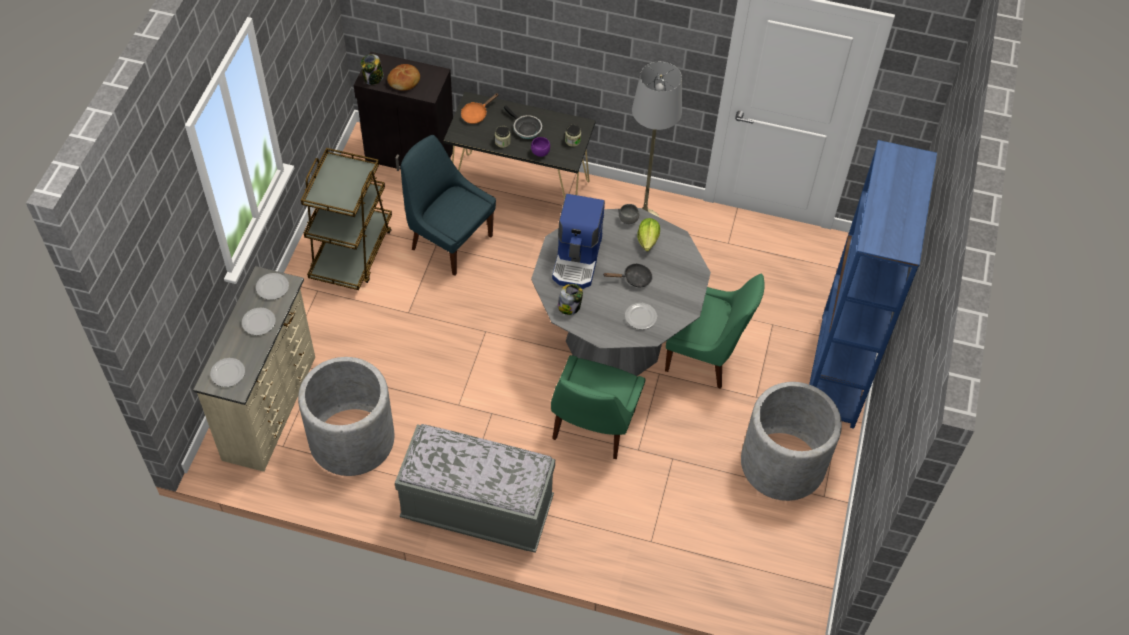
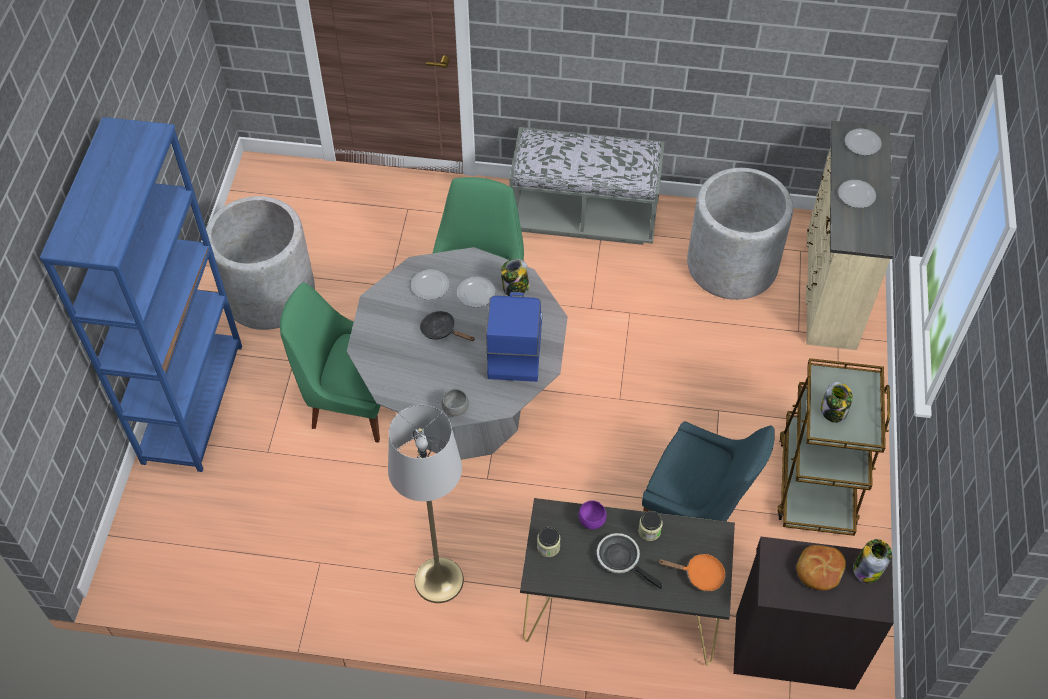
camera: 175 degrees right, 0 degrees up
plate [256,273,289,300] -> plate moved to [457,276,495,307]
orange frying pan [461,93,499,124] -> orange frying pan turned 60 degrees clockwise [658,554,725,591]
black frying pan [604,263,653,288] -> black frying pan turned 45 degrees clockwise [420,311,475,341]
lettuce [637,218,660,251] -> none
none -> jar [821,382,853,423]

